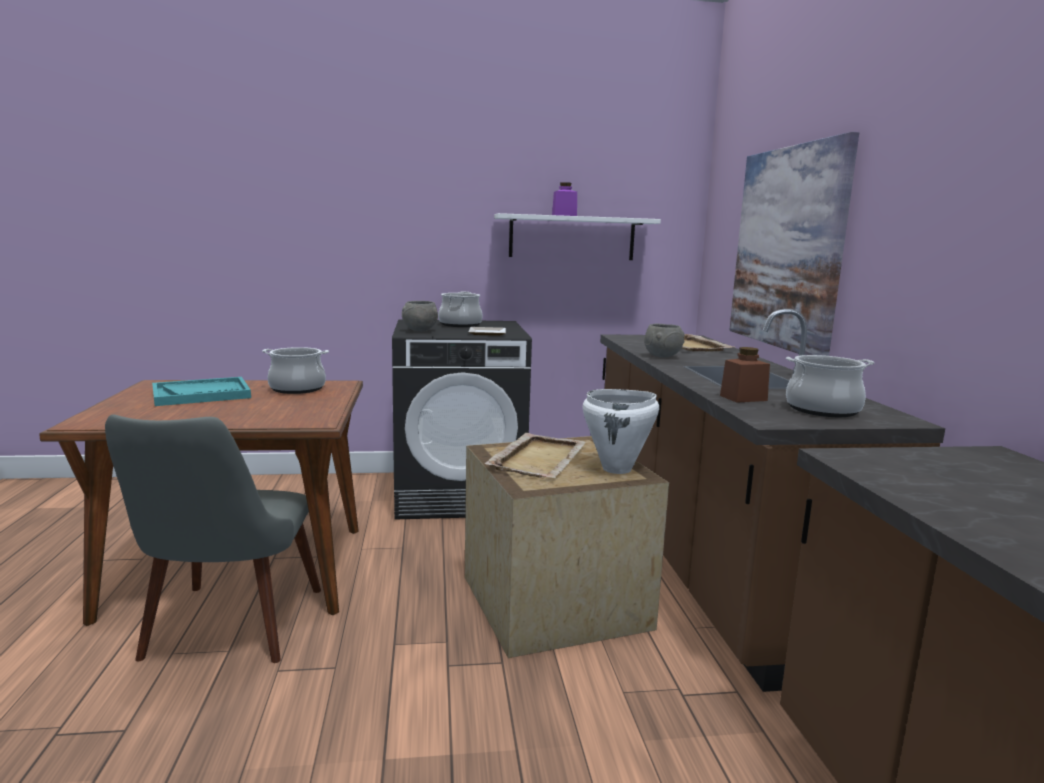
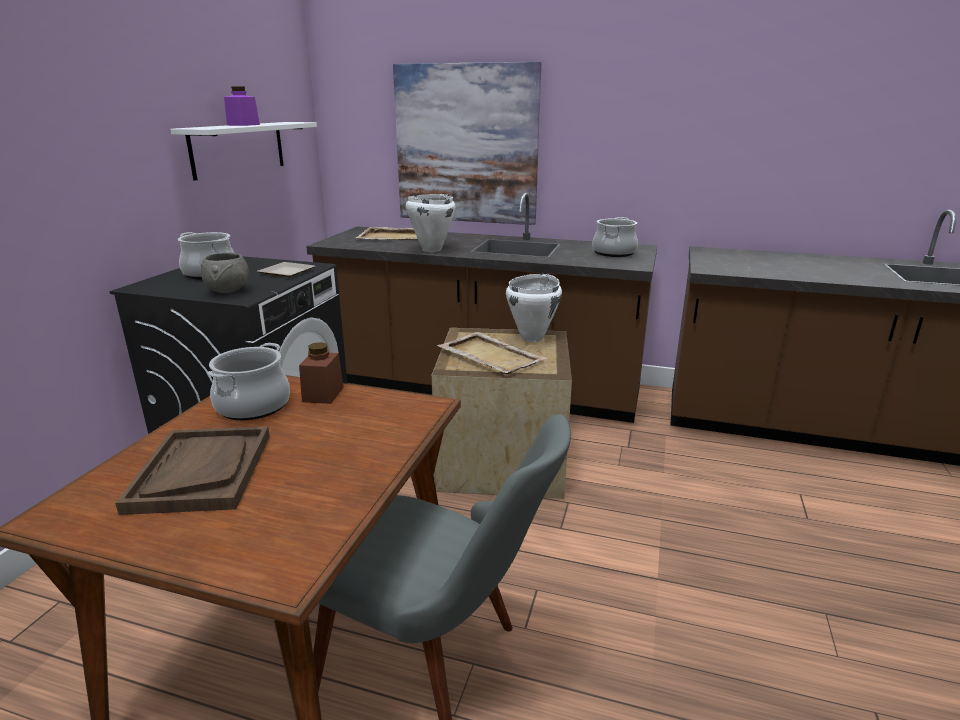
camera: 65 degrees left, 10 degrees up
turquoise tray [152,377,251,406] -> brown tray [115,426,270,515]
grey bowl [644,324,685,357] -> white cooking pot [406,194,455,252]
brown jar [720,347,770,403] -> brown jar moved to [299,342,344,404]

